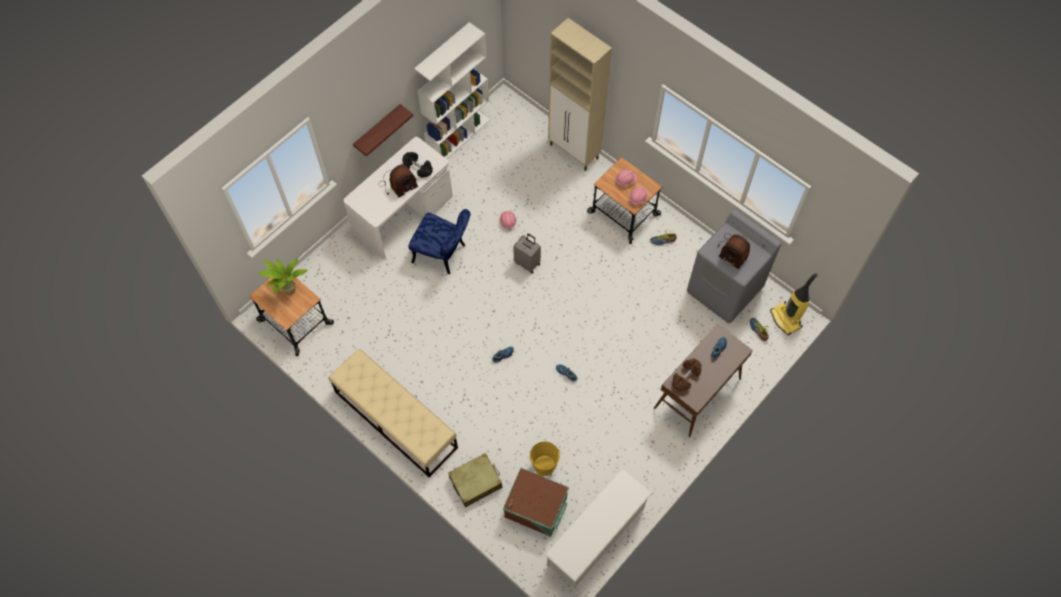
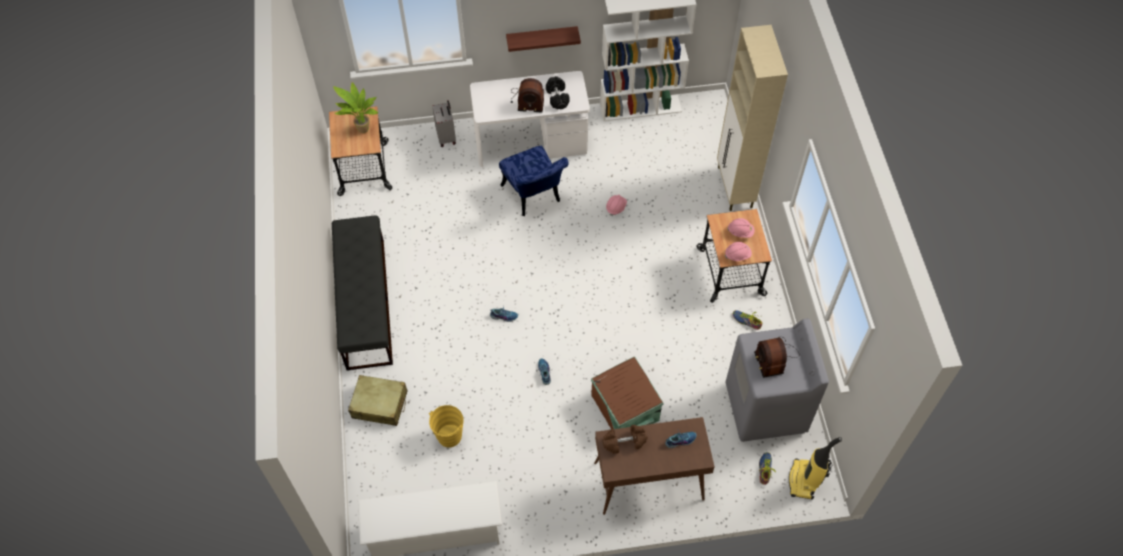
camera: 40 degrees right, 5 degrees down
beige bench [329,349,458,477] -> black bench [332,215,393,371]
brown storage box [503,468,569,537] -> brown storage box moved to [591,356,663,429]
grey suitcase [513,233,541,274] -> grey suitcase moved to [432,100,456,147]

